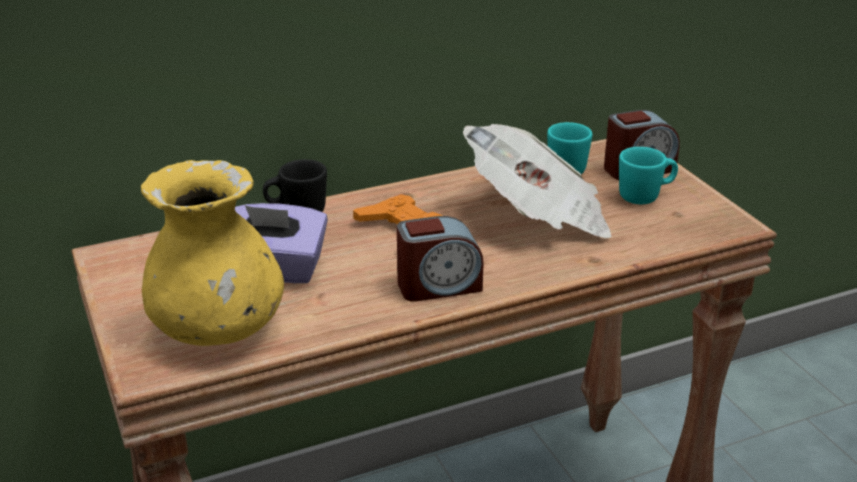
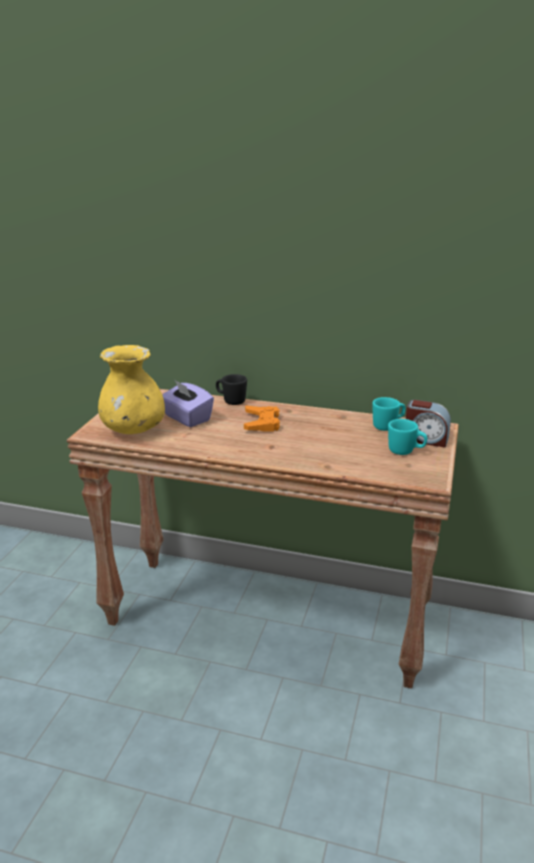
camera: 40 degrees right, 5 degrees down
alarm clock [397,216,483,302] -> none
newspaper [463,124,612,238] -> none

